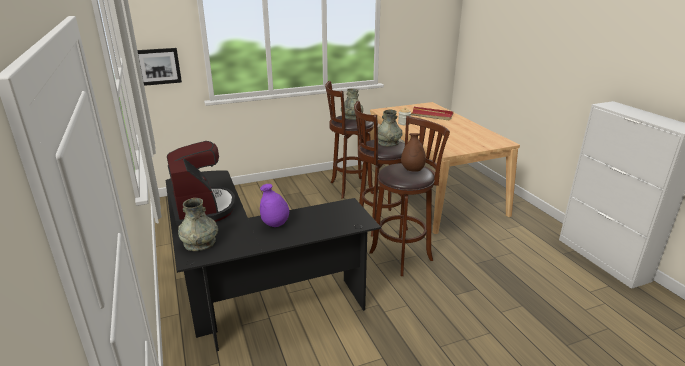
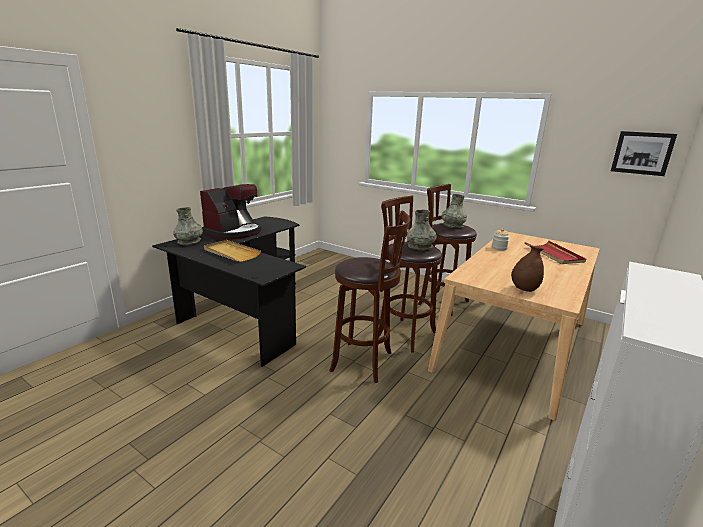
camera: 55 degrees right, 5 degrees down
picture [137,48,182,86] -> picture moved to [611,131,677,176]
purple vase [260,184,289,227] -> beige tray [204,240,261,262]
brown vase [401,133,426,172] -> brown vase moved to [511,245,544,292]

